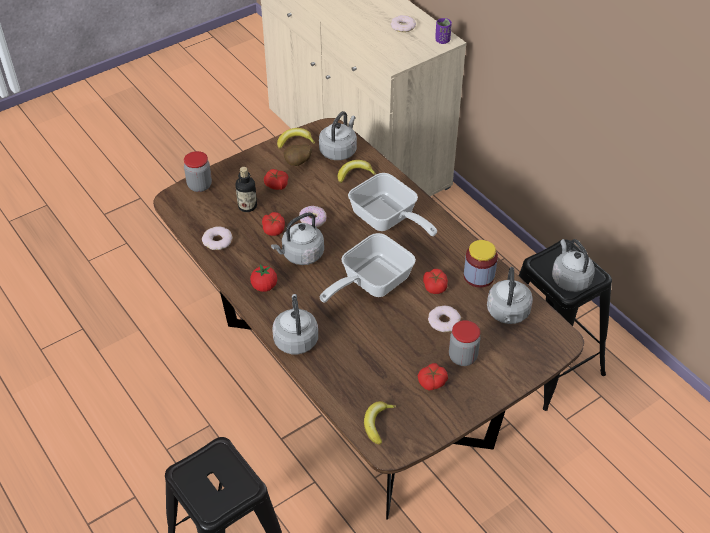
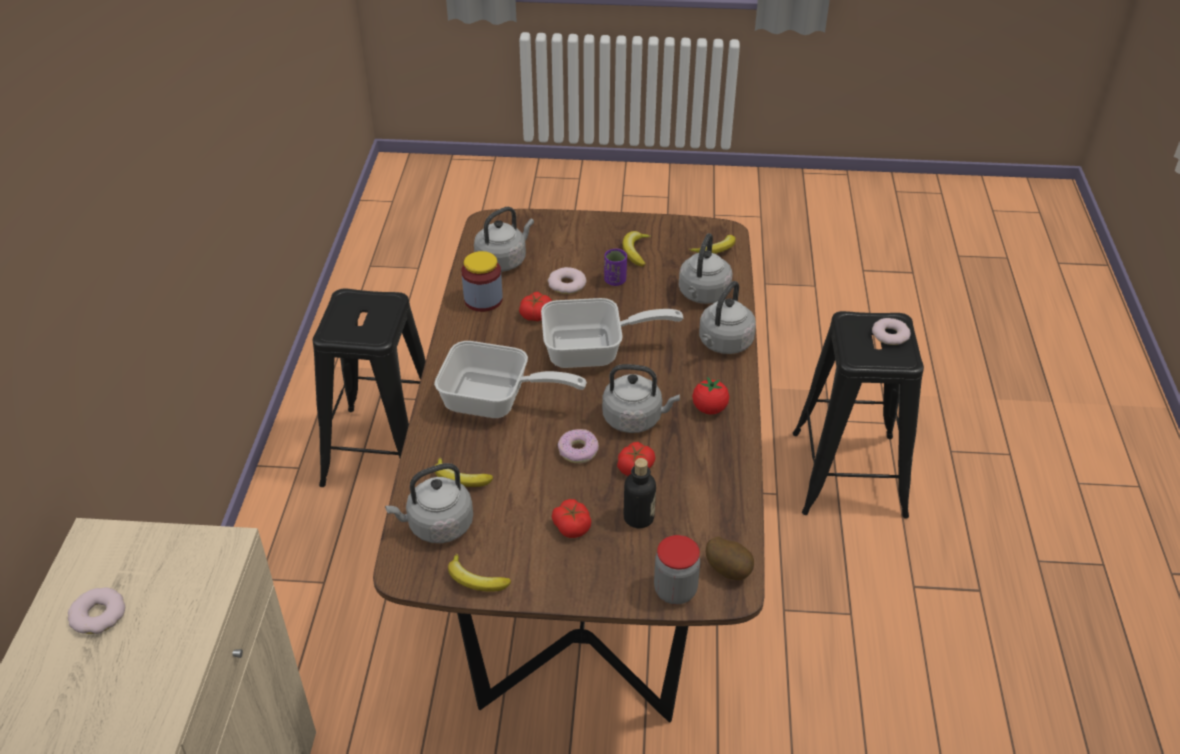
camera: 140 degrees left, 5 degrees down
donut [202,227,233,250] -> donut moved to [872,318,911,345]
potato [284,145,312,166] -> potato moved to [706,537,754,580]
frying pan [348,173,437,236] -> frying pan turned 105 degrees clockwise [434,341,587,418]
tomato [418,363,448,390] -> banana [622,231,651,267]
purple cup [435,18,452,44] -> purple cup moved to [604,249,627,286]
jar [449,320,481,366] -> none
grey kettle [552,239,595,292] -> grey kettle moved to [679,233,733,304]

